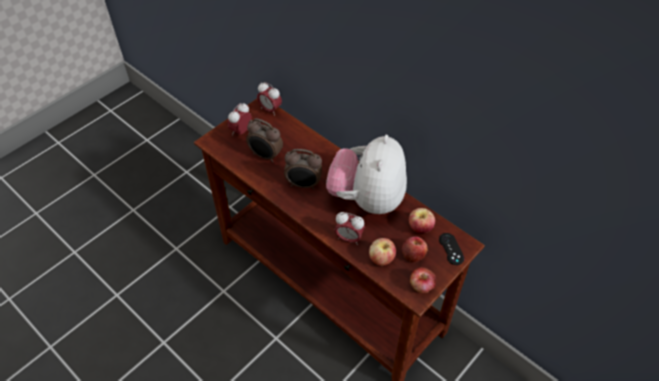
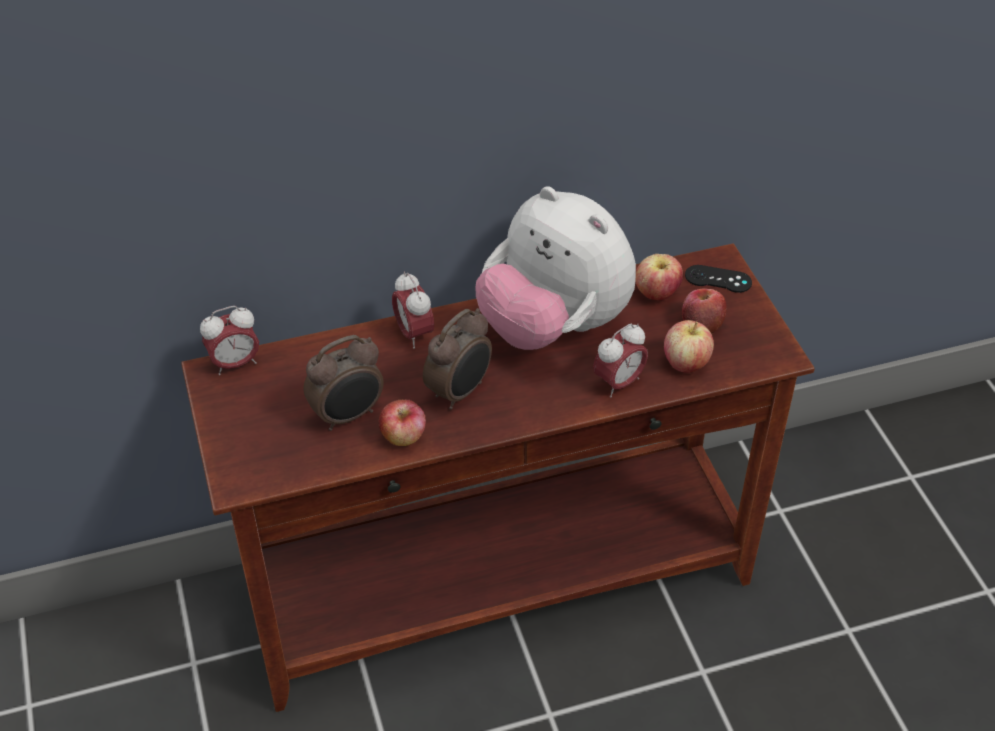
camera: 60 degrees left, 5 degrees down
alarm clock [227,103,252,135] -> alarm clock moved to [392,272,434,349]
apple [410,267,436,293] -> apple moved to [379,400,426,446]

